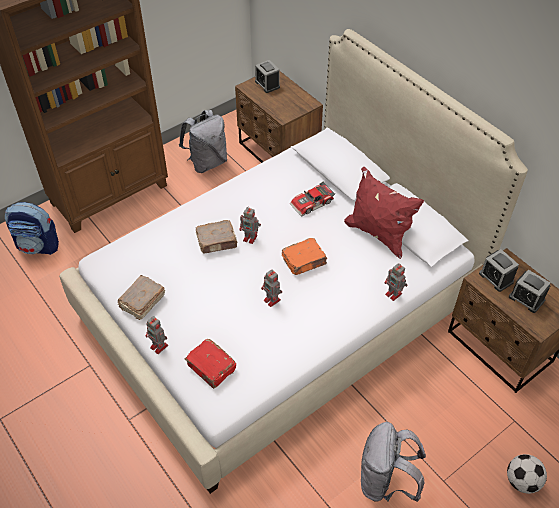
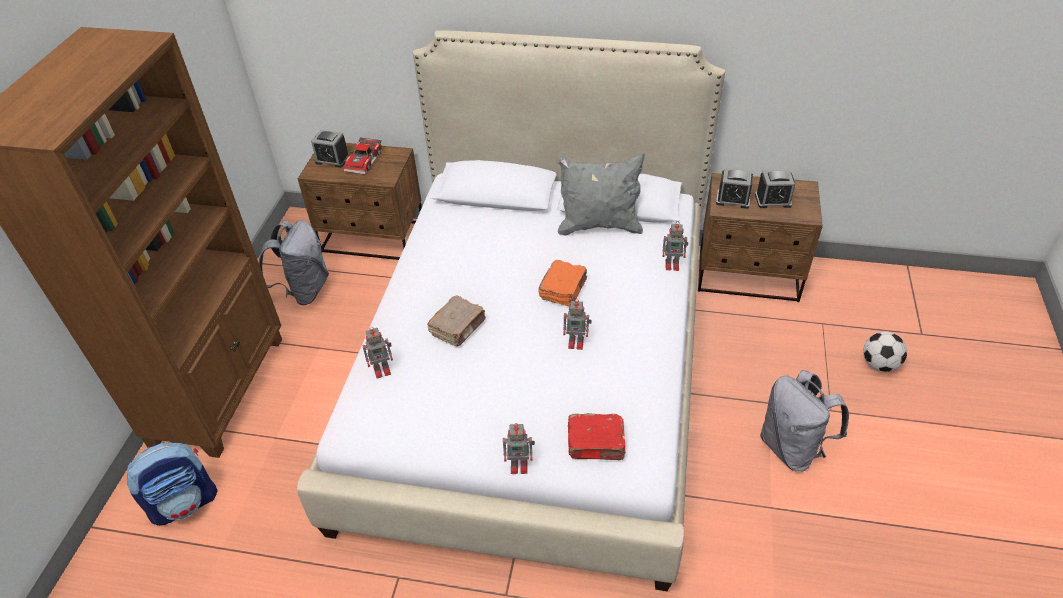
camera: 40 degrees left, 5 degrees down
brown book [118,275,165,320] -> none
toy robot [239,207,261,244] -> toy robot moved to [362,327,393,379]
toy car [290,181,335,217] -> toy car moved to [344,137,382,175]
red pillow [344,167,424,259] -> grey pillow [556,154,645,236]

